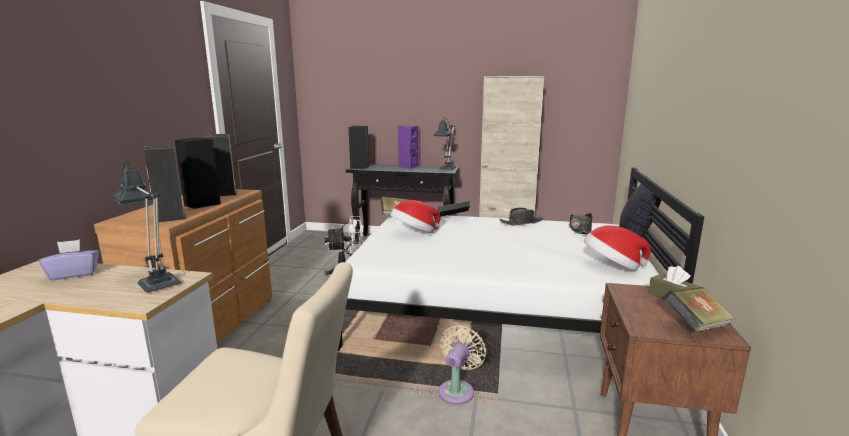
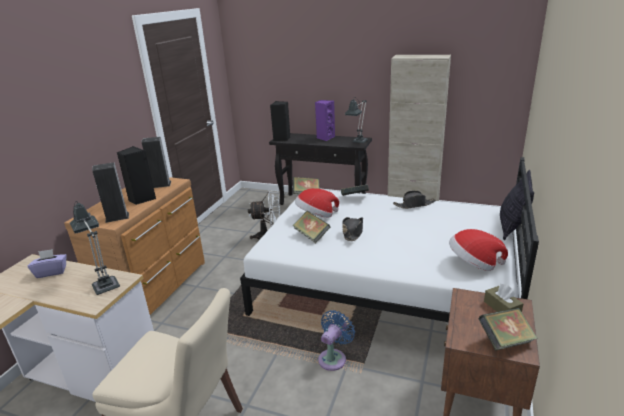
camera: 10 degrees right, 10 degrees up
beige fan [438,325,486,405] -> blue fan [318,310,355,371]
black hat [569,213,593,234] -> black hat moved to [342,217,363,241]
none -> book [293,211,330,243]

